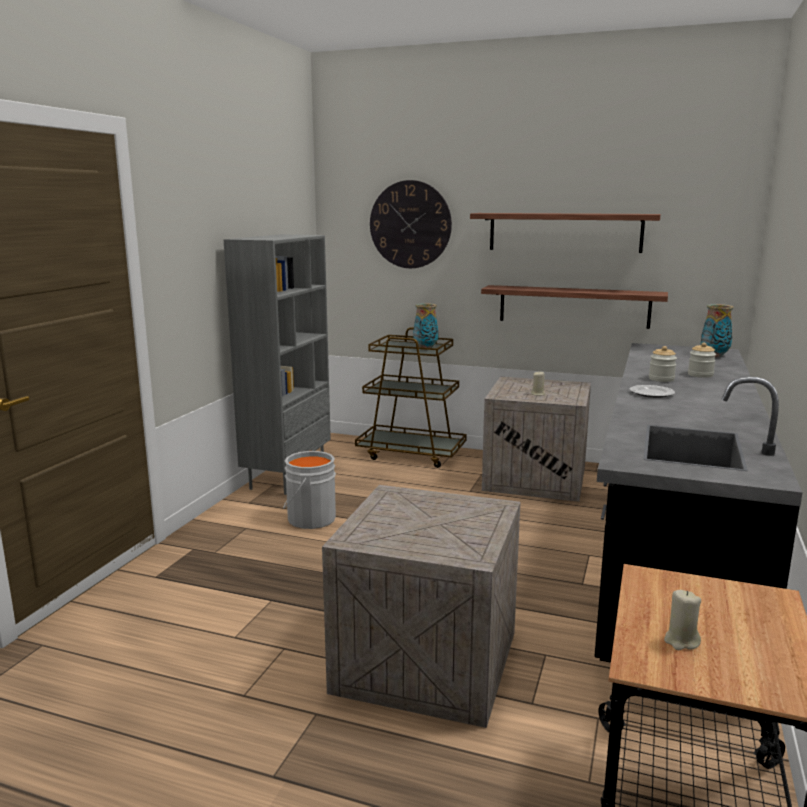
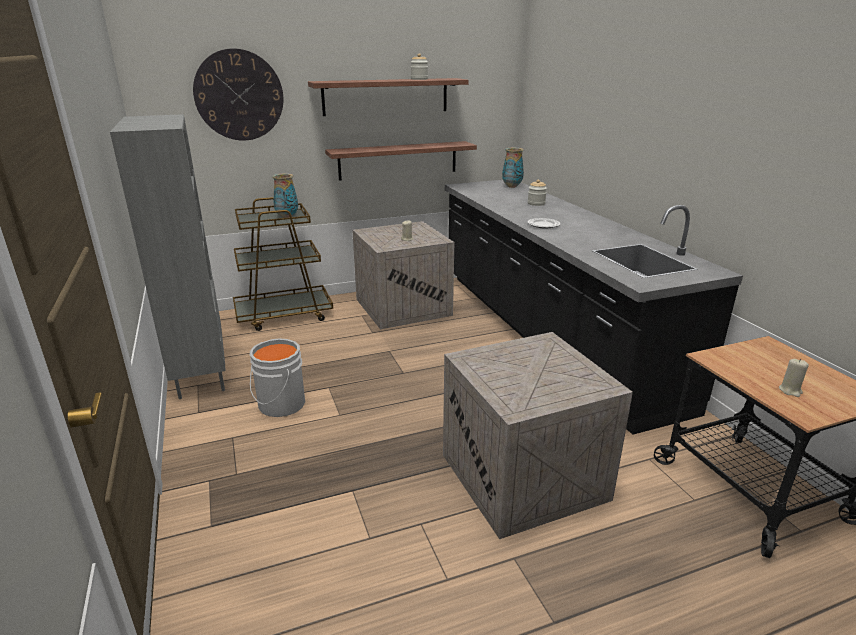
camera: 40 degrees left, 10 degrees up
jar [649,346,677,382] -> jar moved to [411,53,428,80]

